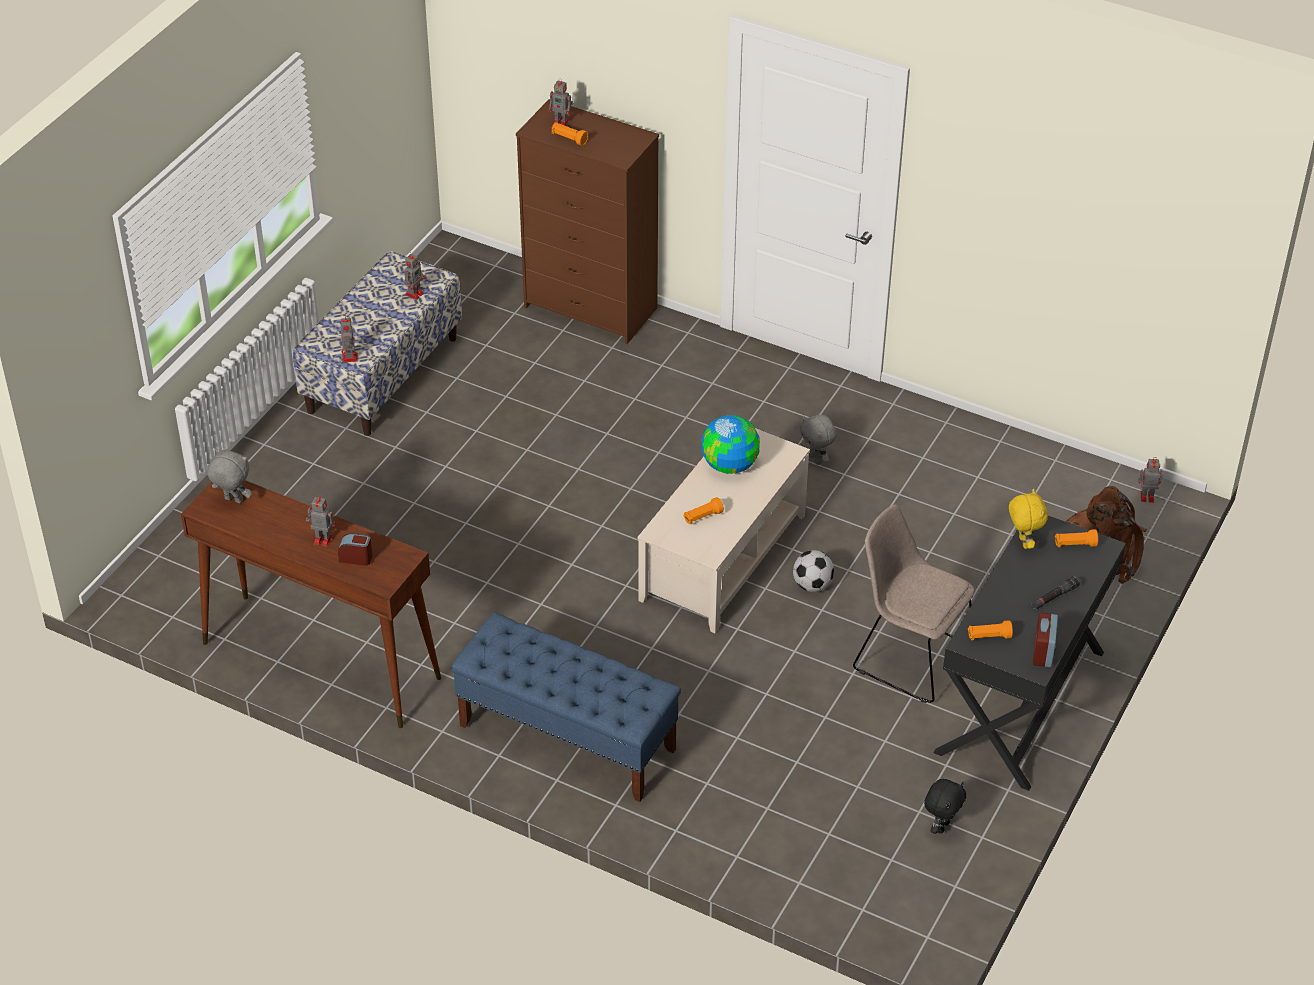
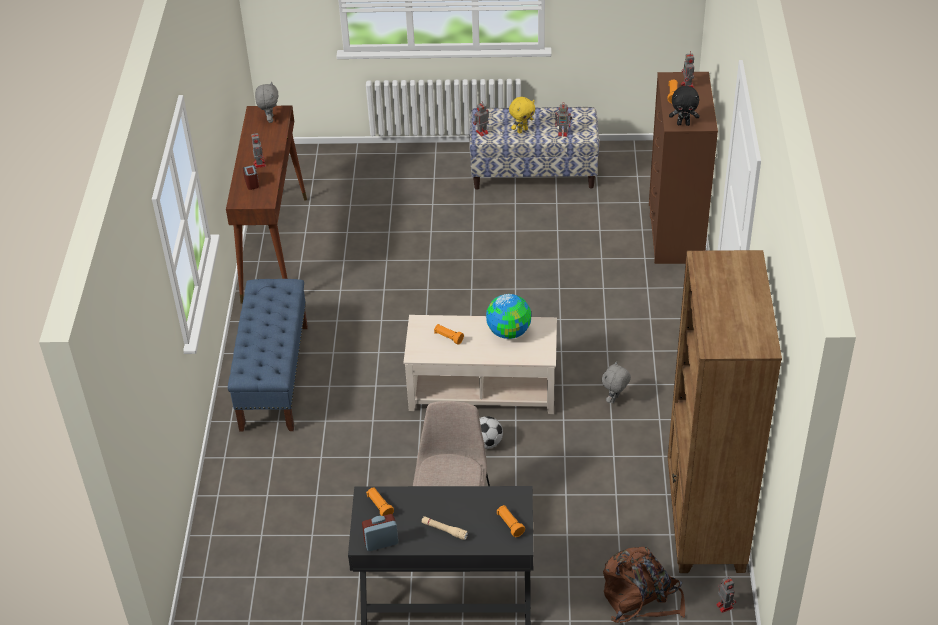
camera: 65 degrees right, 0 degrees up
black plush toy [924,779,966,834] -> black plush toy moved to [669,86,699,126]
yellow plush toy [1009,489,1048,549] -> yellow plush toy moved to [509,97,535,133]
black flashlight [1031,576,1080,610] -> beige flashlight [421,516,468,540]
none -> brown bookcase [668,250,782,573]

